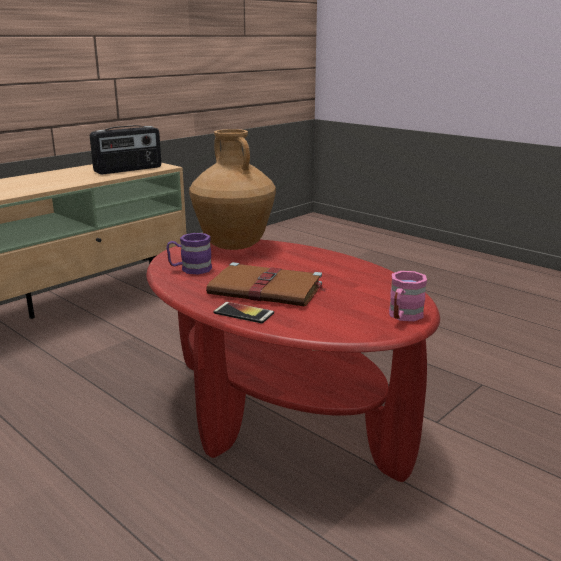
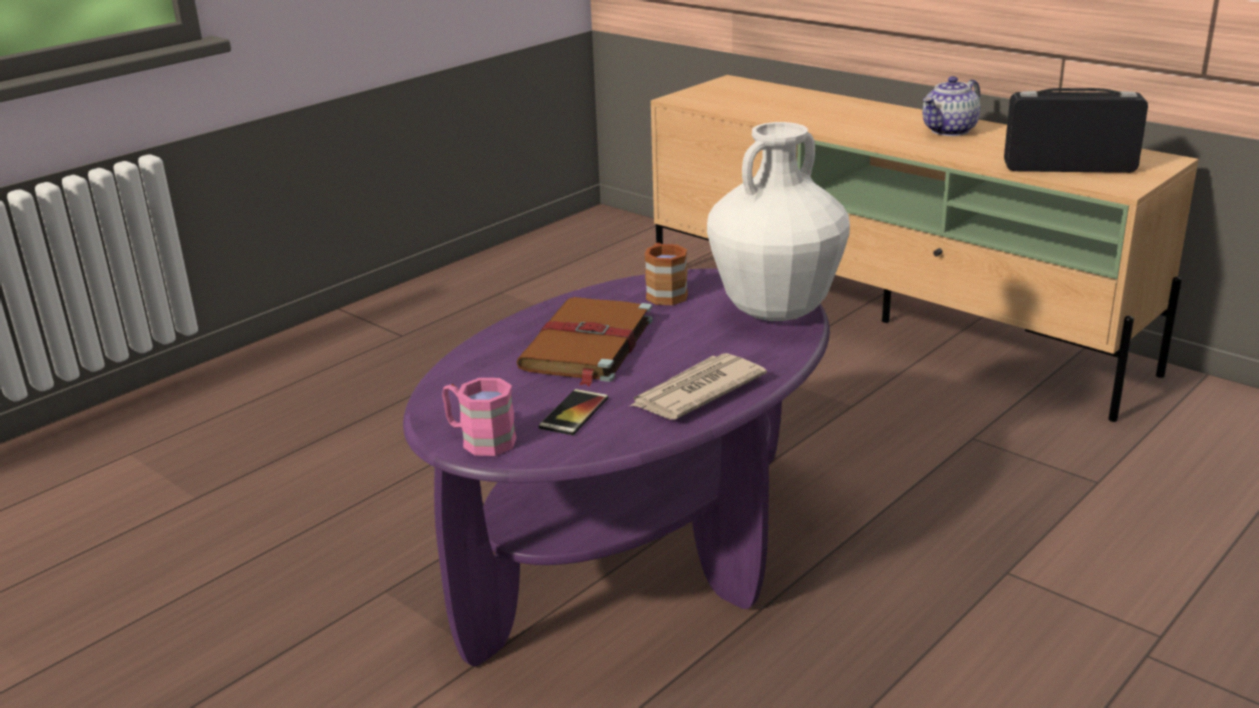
camera: 90 degrees right, 5 degrees up
radio [90,125,161,175] -> radio turned 135 degrees clockwise [1004,88,1148,173]
red coffee table [147,240,440,482] -> purple coffee table [403,268,830,666]
purple mug [166,233,212,274] -> brown mug [644,243,688,305]
brown vase [189,129,276,250] -> white vase [707,122,850,321]
phone [213,302,274,324] -> phone moved to [539,389,608,435]
none -> newspaper [630,353,767,419]
none -> teapot [922,76,980,136]

